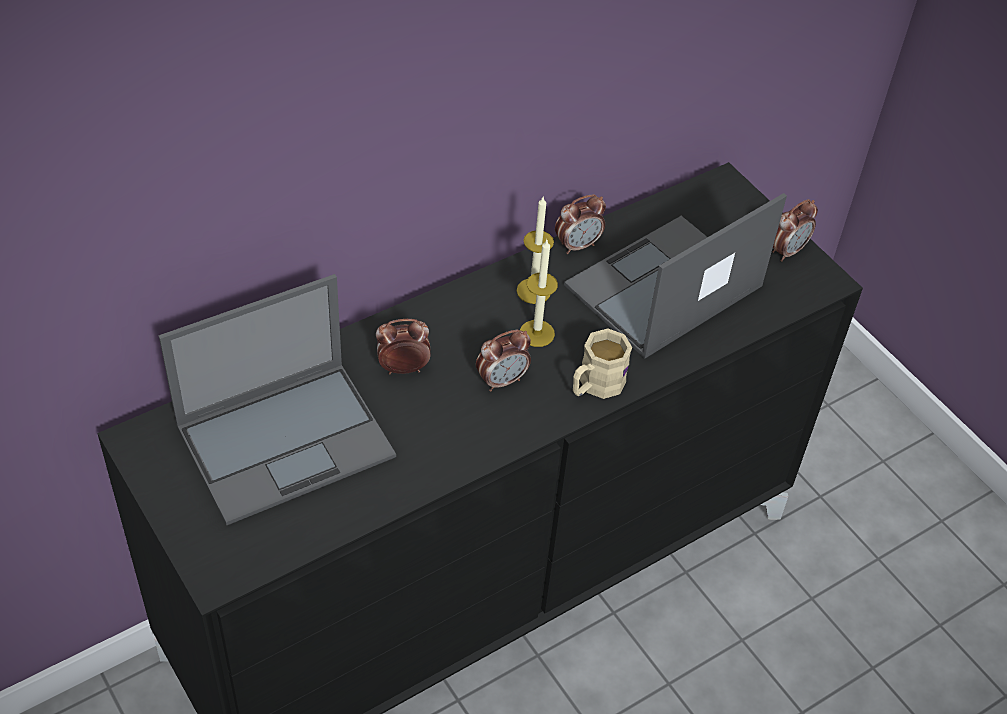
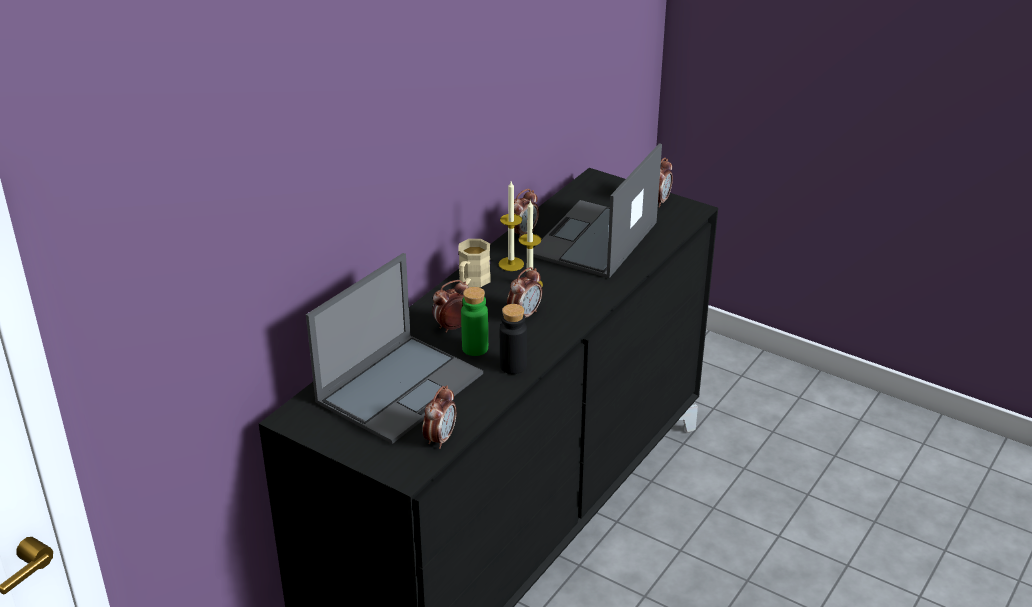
camera: 20 degrees left, 15 degrees down
beige mug [573,328,632,399] -> beige mug moved to [458,239,491,287]
none -> alarm clock [423,385,456,449]
none -> green bottle [461,287,488,356]
none -> black bottle [500,304,527,374]

